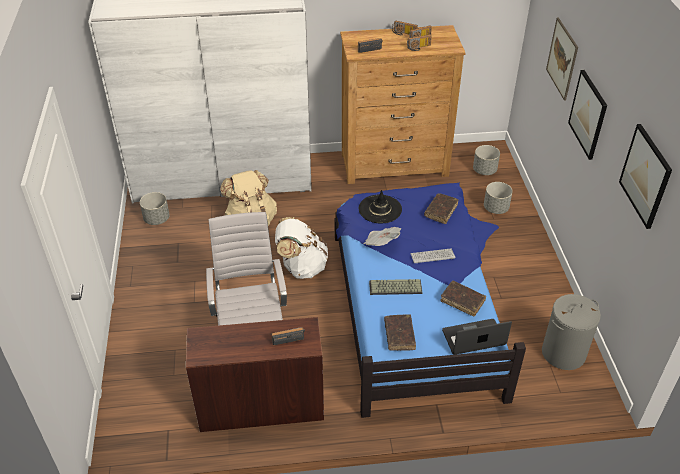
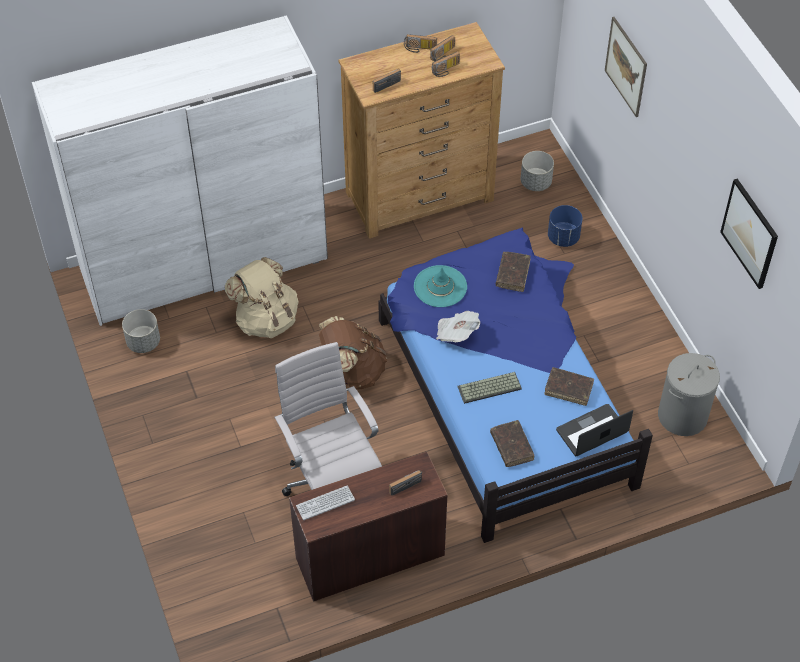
camera: 15 degrees left, 10 degrees up
white backpack [275,217,328,279] -> brown backpack [319,316,387,389]
black hat [359,190,402,223] -> turquoise hat [414,265,467,307]
keyboard [410,248,455,263] -> keyboard moved to [296,485,355,520]
grey planter [484,182,513,214] -> blue planter [548,205,583,247]
picture [568,70,607,160] -> none

